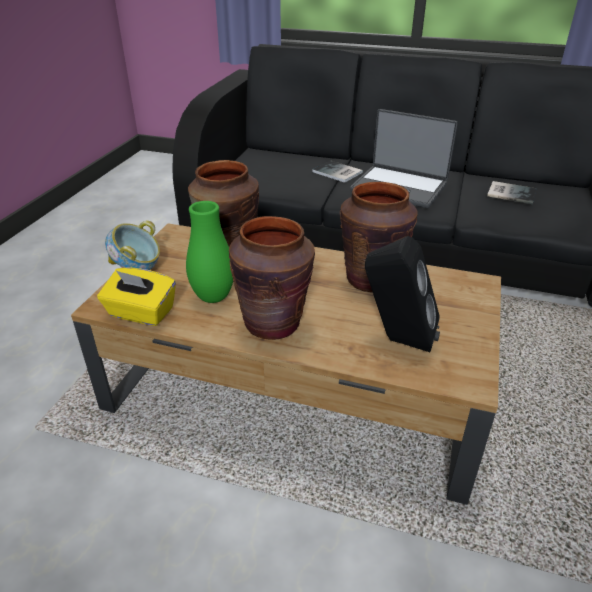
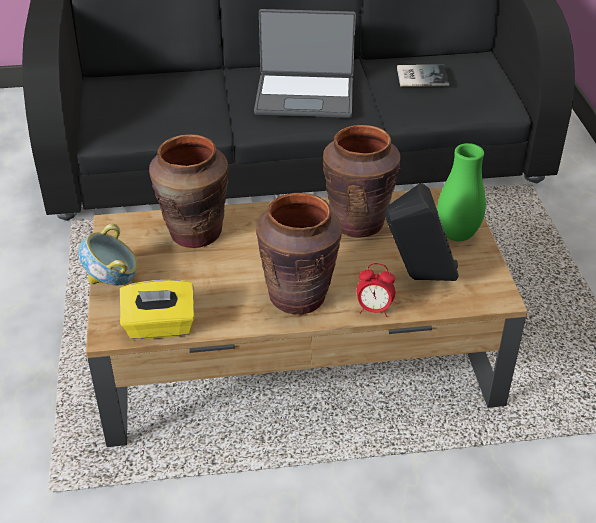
camera: 25 degrees left, 5 degrees up
green vase [186,201,233,303] -> green vase moved to [437,143,486,241]
book [312,160,363,183] -> none
none -> alarm clock [357,263,395,317]

